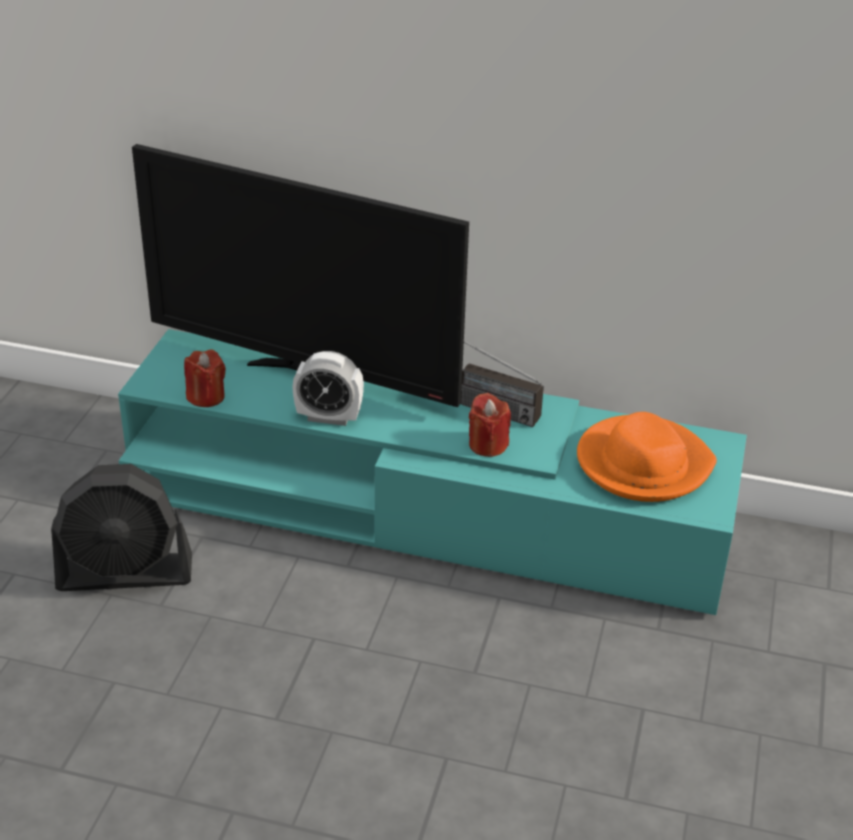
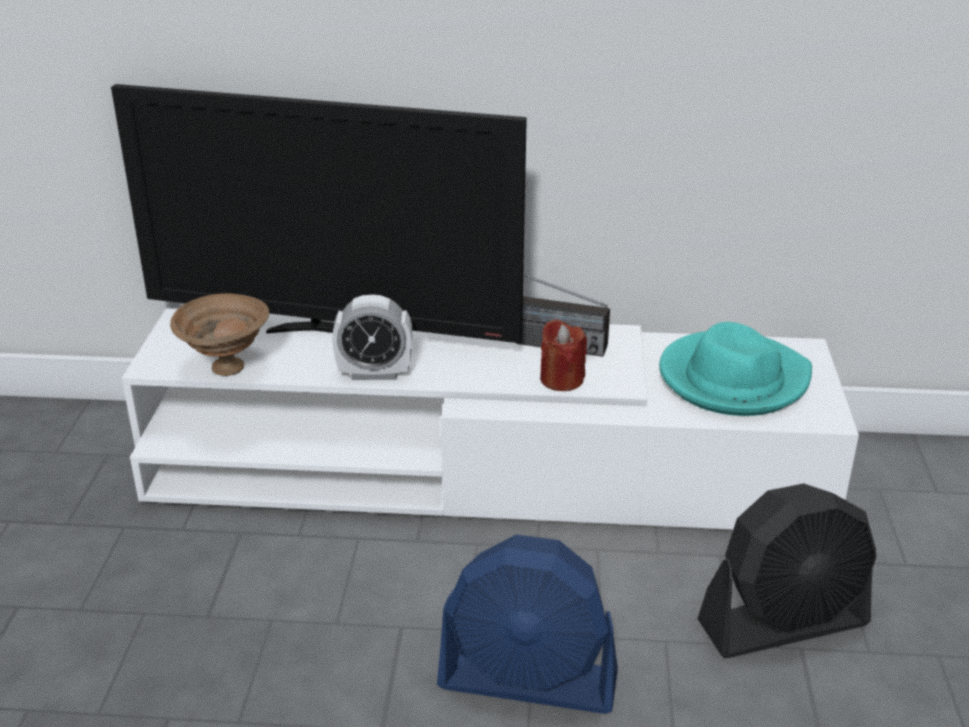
camera: 10 degrees left, 5 degrees down
black fan [51,464,192,591] -> black fan moved to [698,483,876,658]
turquoise tv stand [118,329,747,615] -> white tv stand [122,308,859,530]
red candle [184,349,226,407] -> brown bowl [170,293,269,376]
orange hat [577,412,717,502] -> turquoise hat [659,322,812,416]
none -> blue fan [437,535,618,714]

